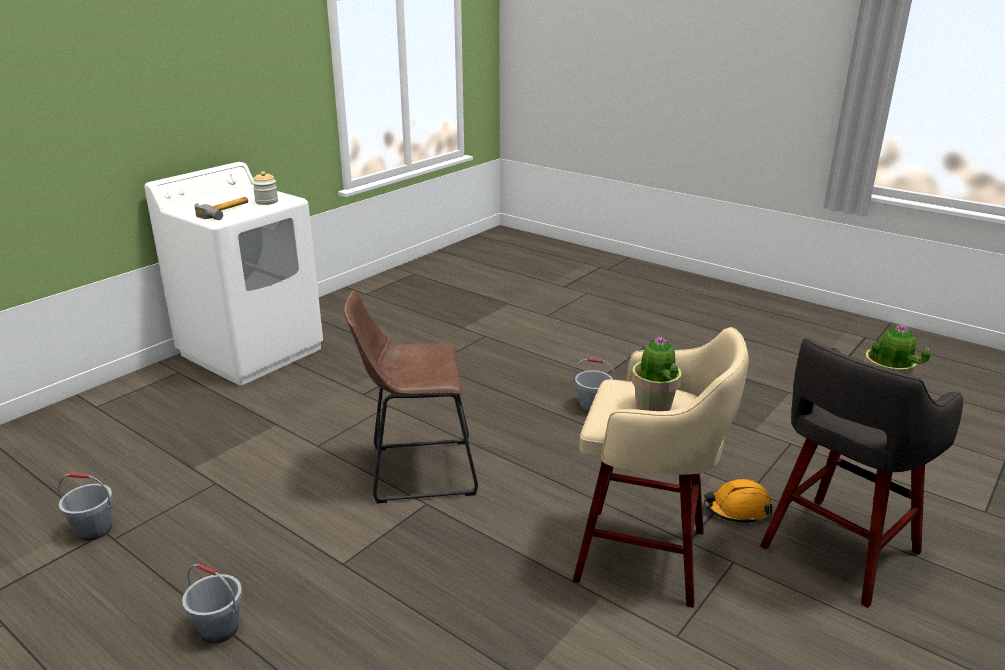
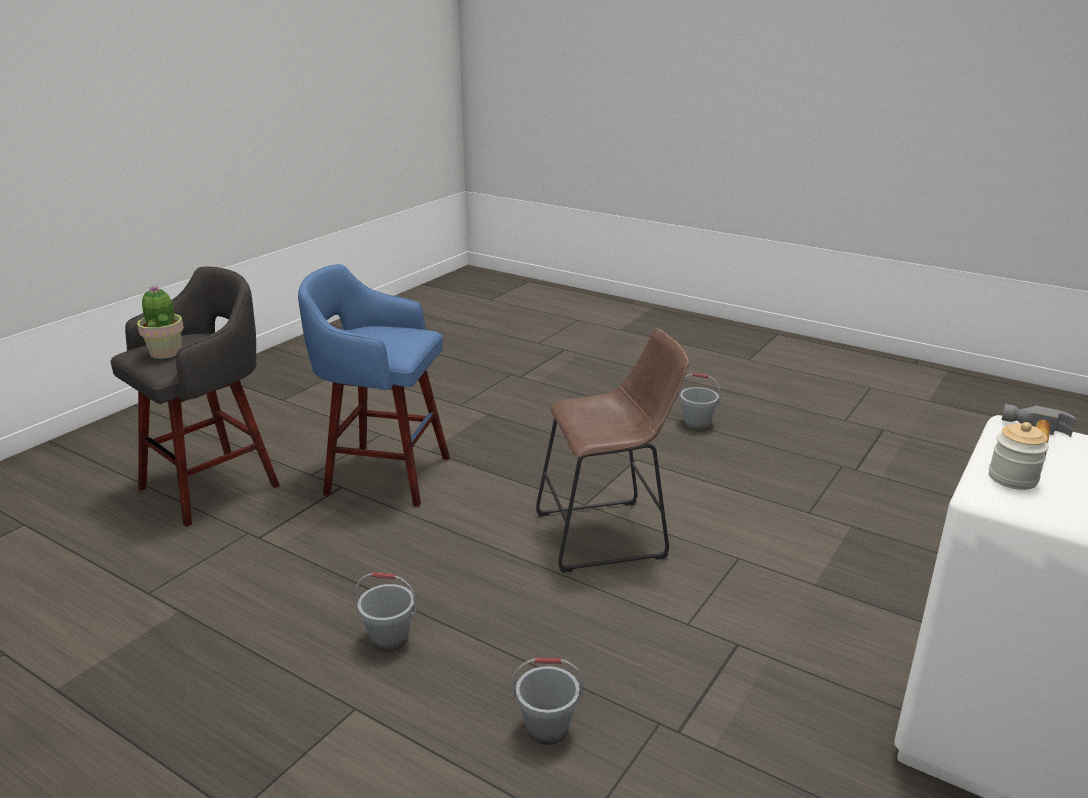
camera: 175 degrees right, 0 degrees up
grey bucket [58,473,113,541] -> grey bucket moved to [513,658,583,745]
beige stool [572,327,749,608] -> blue stool [298,264,450,507]
potted plant [632,336,682,411] -> none
orange hard hat [704,479,772,524] -> none

